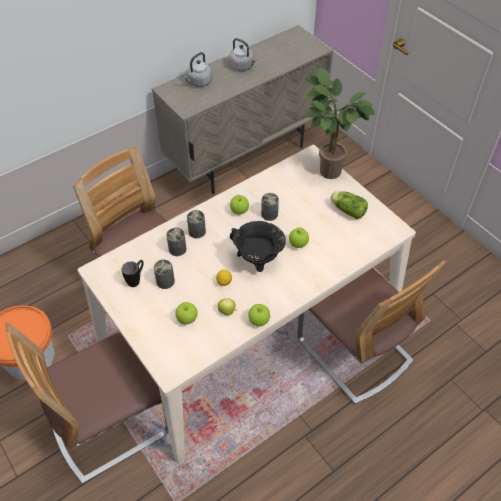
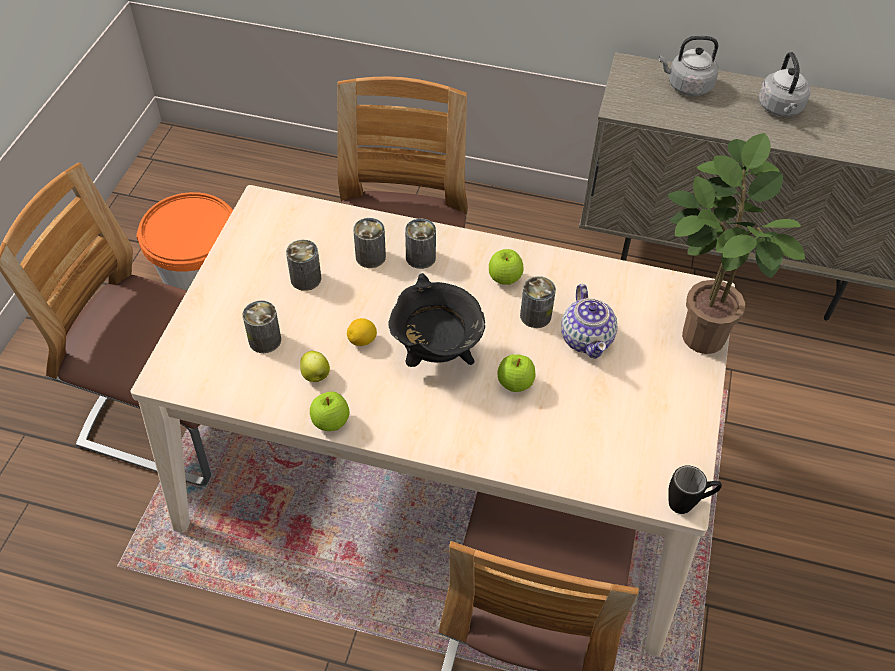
camera: 50 degrees right, 0 degrees up
black mug [122,260,144,287] -> black mug moved to [668,465,722,514]
apple [175,302,198,324] -> can [243,300,281,353]
lettuce [330,191,368,219] -> none
none -> teapot [561,284,618,359]

